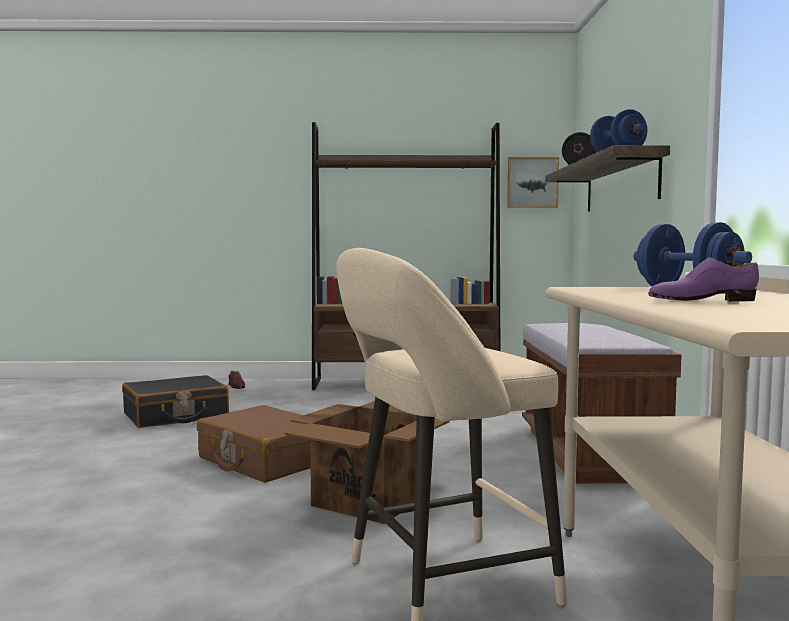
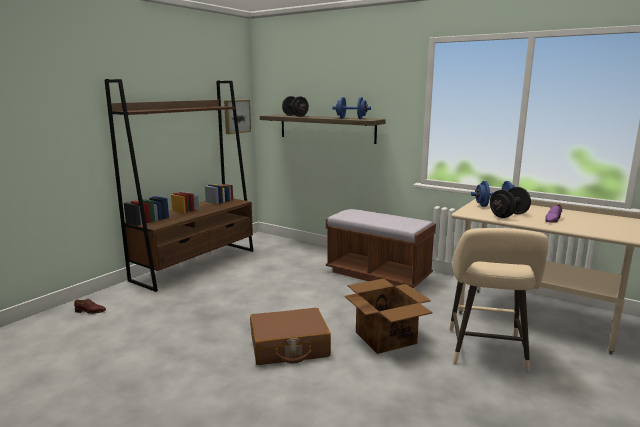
camera: 55 degrees left, 10 degrees up
black suitcase [122,375,229,428] -> none
none -> black dumbbell [490,187,531,218]

